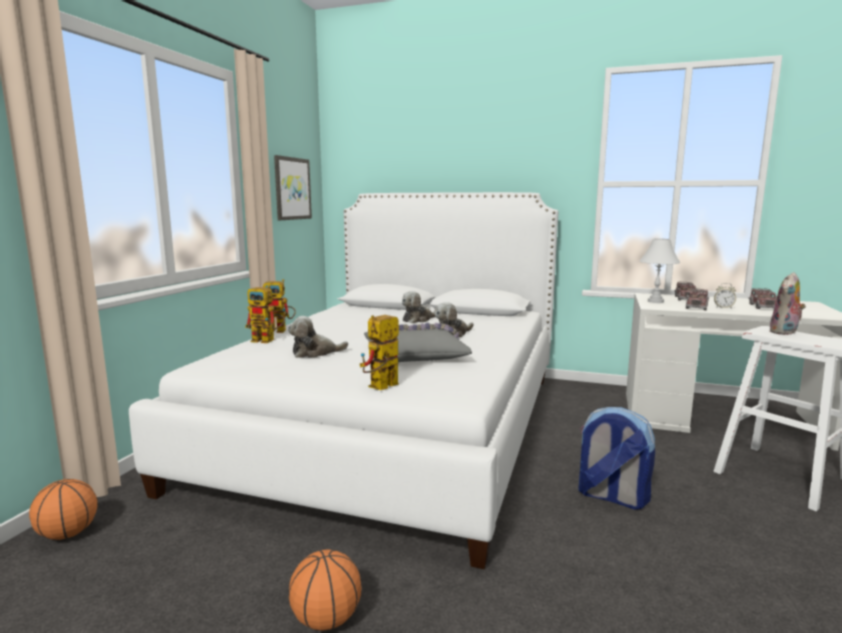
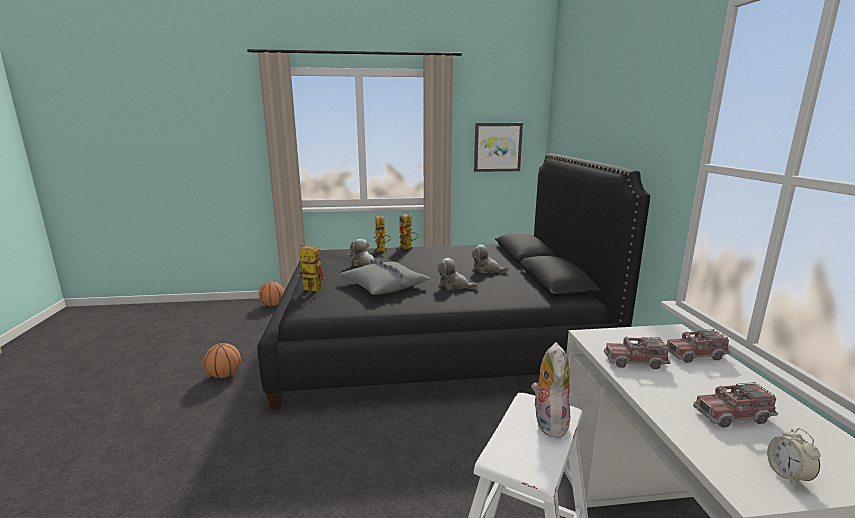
camera: 65 degrees right, 5 degrees up
white bed [129,192,558,569] -> black bed [257,154,650,410]
backpack [578,407,655,510] -> none
white table lamp [639,239,680,303] -> none
alarm clock [714,283,736,309] -> alarm clock moved to [767,428,820,485]
plush toy [769,272,806,335] -> plush toy turned 75 degrees clockwise [531,342,570,438]

